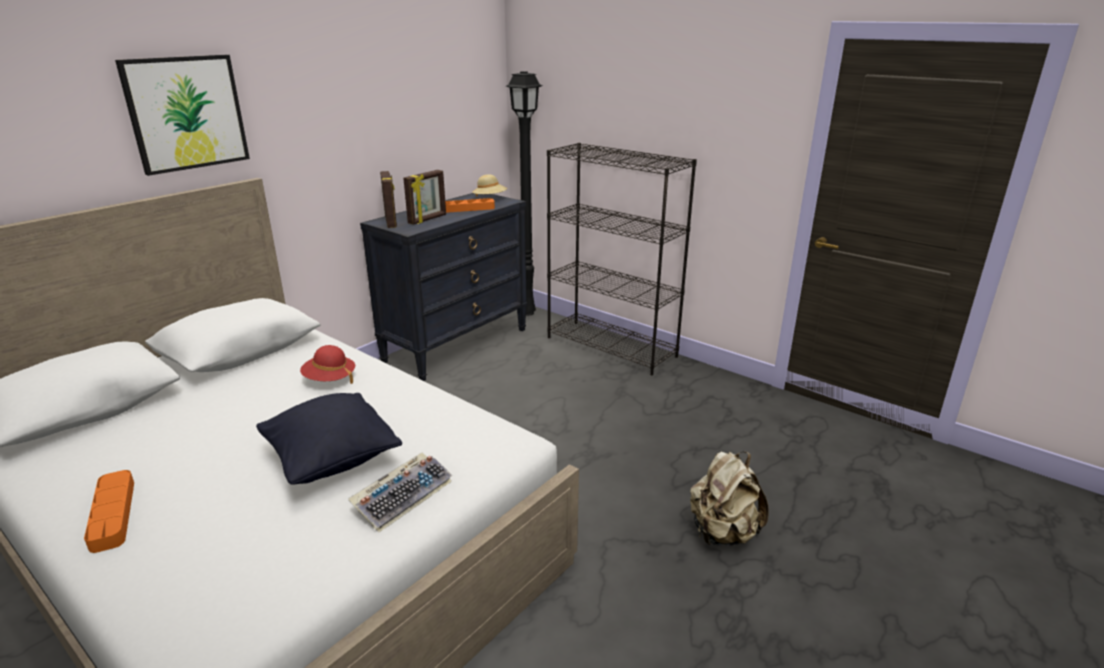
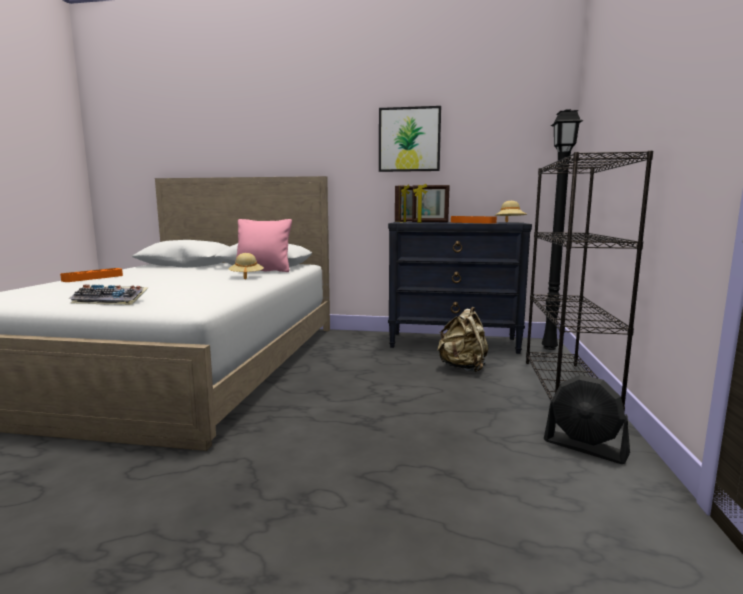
camera: 60 degrees right, 15 degrees down
picture [115,55,250,176] -> picture moved to [379,106,441,172]
black pillow [256,393,402,485] -> none
red hat [300,345,355,384] -> beige hat [229,253,264,279]
beige backpack [690,452,769,546] -> beige backpack moved to [437,307,489,372]
none -> pink pillow [236,219,292,272]
none -> black fan [544,375,630,464]

